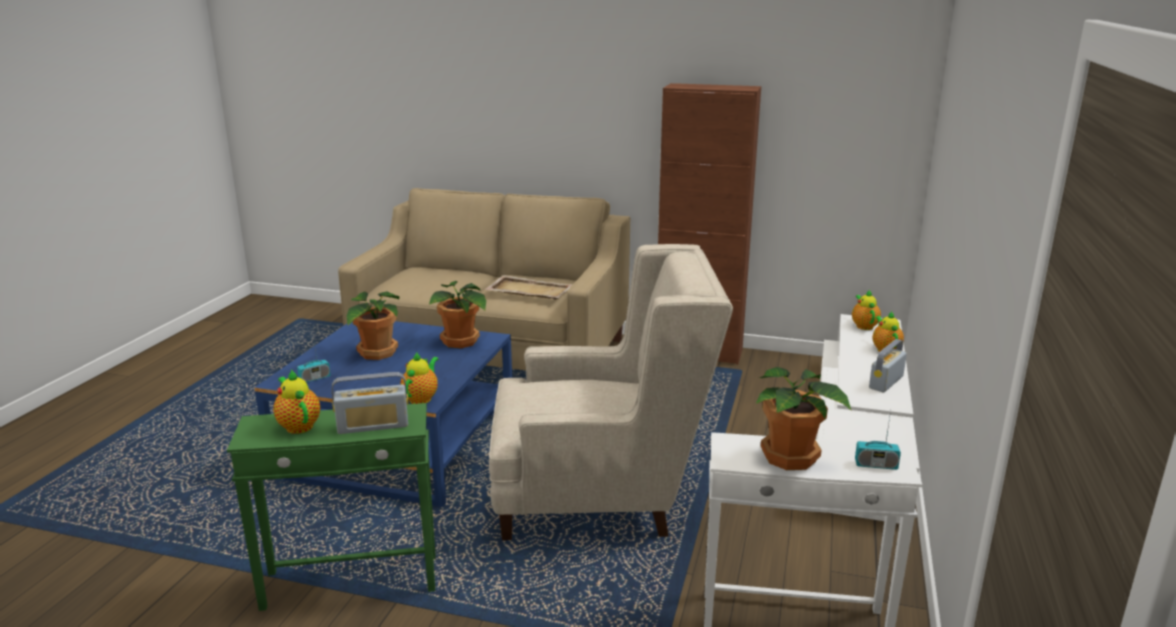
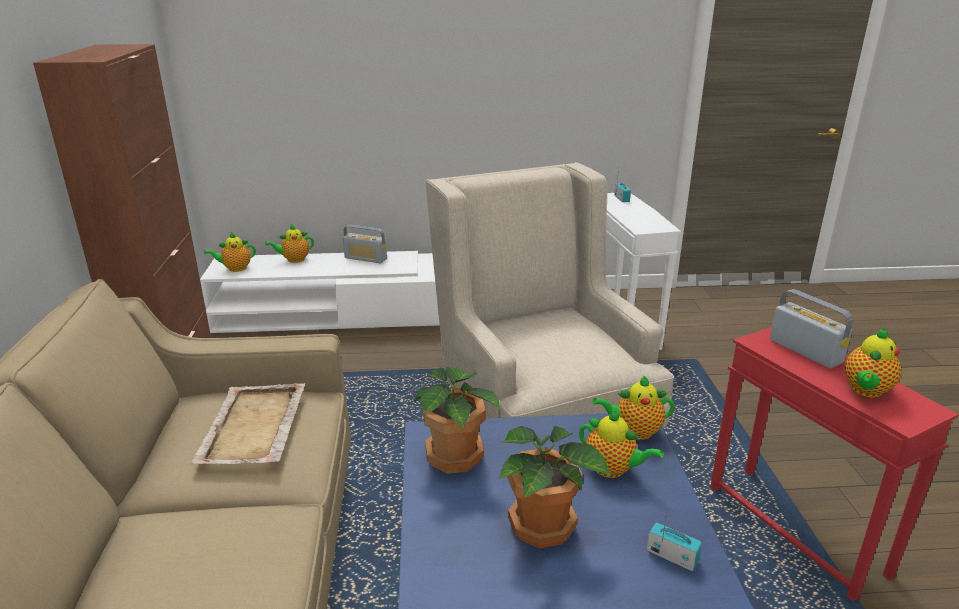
camera: 110 degrees left, 5 degrees up
green side table [227,403,436,611] -> red side table [710,327,959,602]
potted plant [756,367,852,470] -> none
none -> teapot [579,410,664,478]

